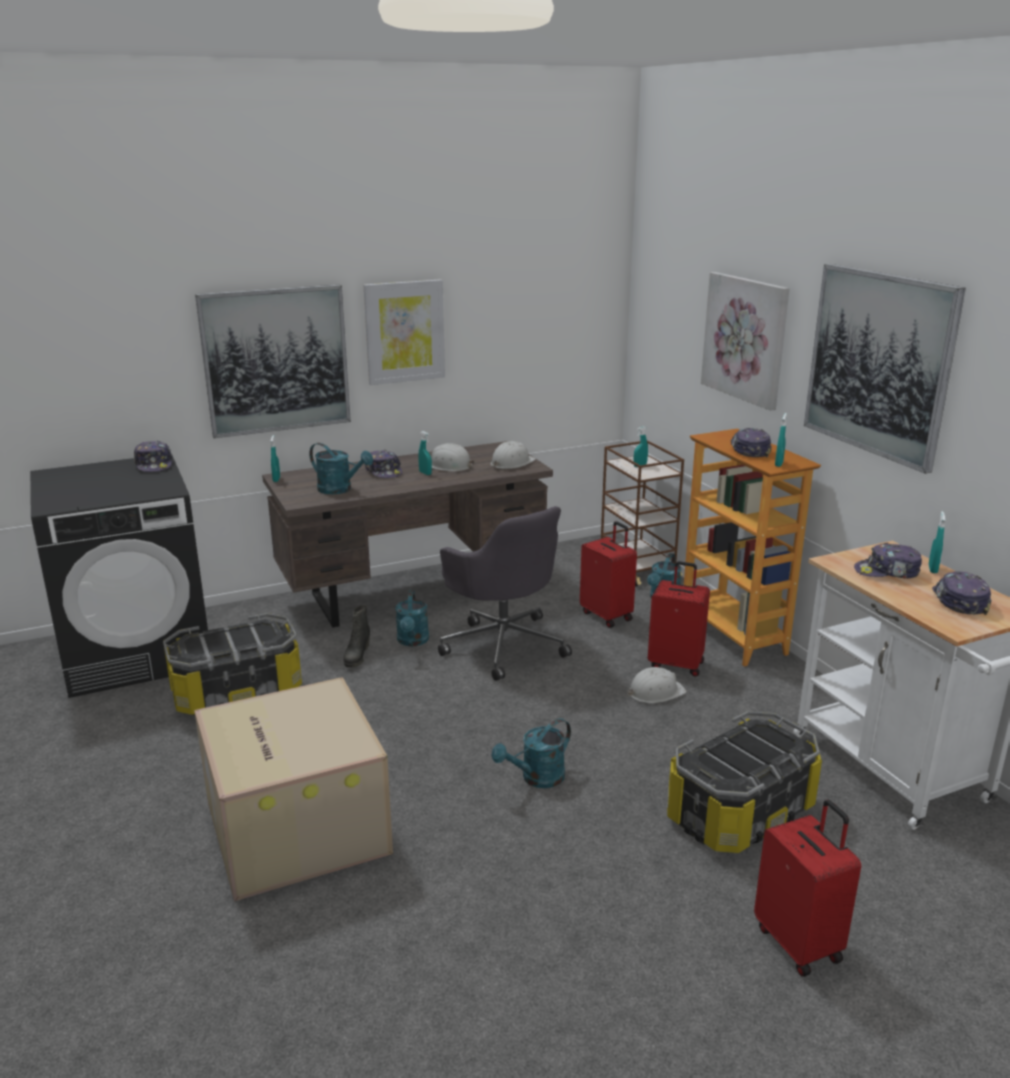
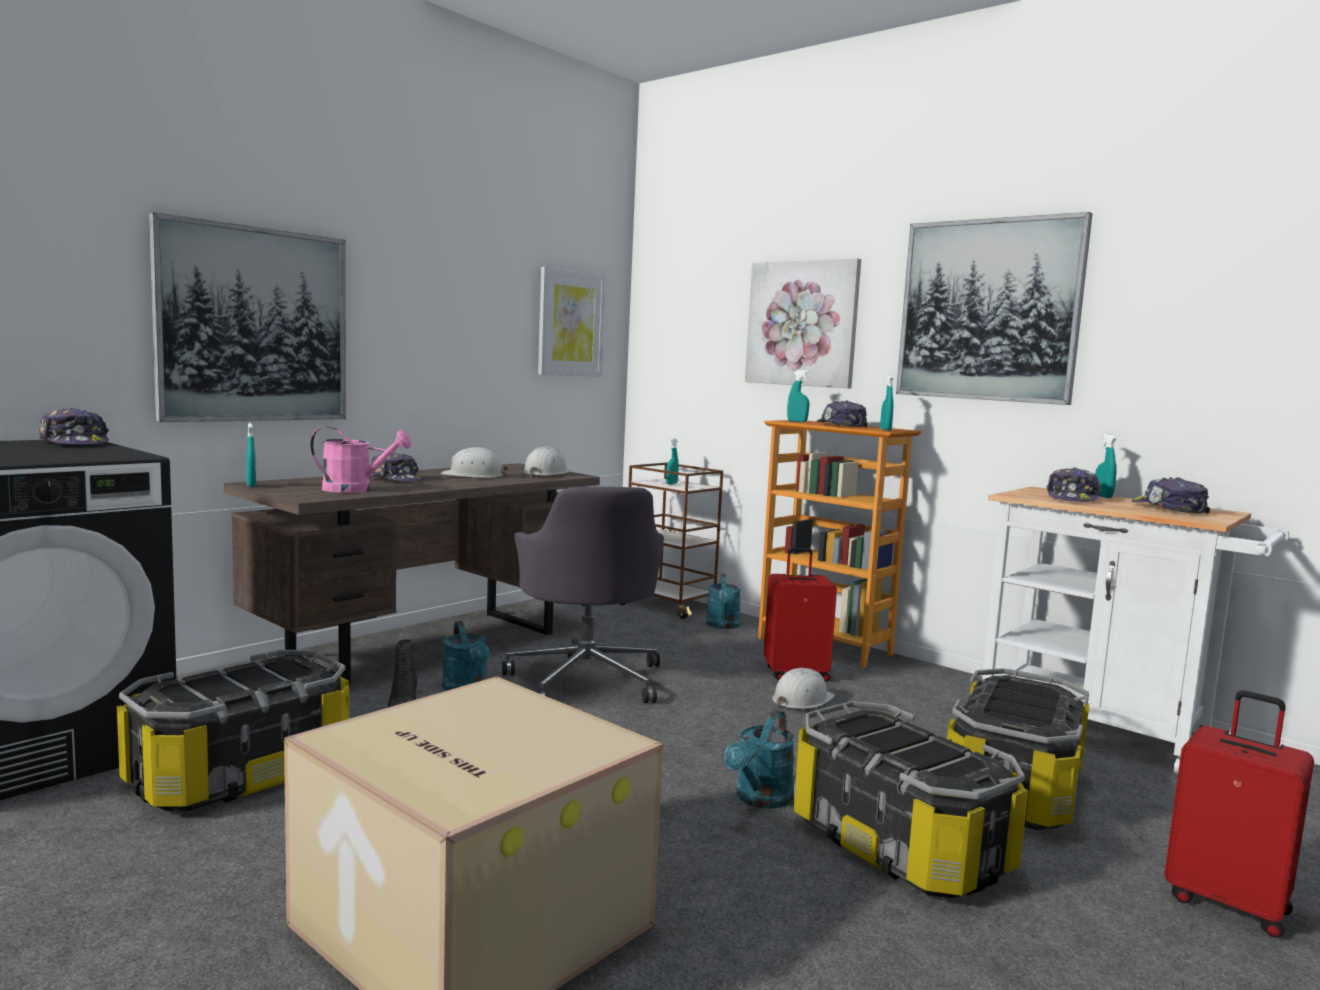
camera: 25 degrees left, 15 degrees down
turquoise watering can [309,443,373,494] -> pink watering can [310,427,412,493]
picture [363,279,445,385] -> picture moved to [538,267,606,377]
turquoise spray bottle [418,431,432,475] -> turquoise spray bottle moved to [787,370,810,422]
grey office chair [438,506,572,681] -> grey office chair turned 45 degrees clockwise [502,487,664,703]
red suitcase [580,521,637,628] -> none
cap [854,543,922,578] -> cap turned 45 degrees counterclockwise [1047,467,1101,502]
none -> storage box [794,701,1029,898]

